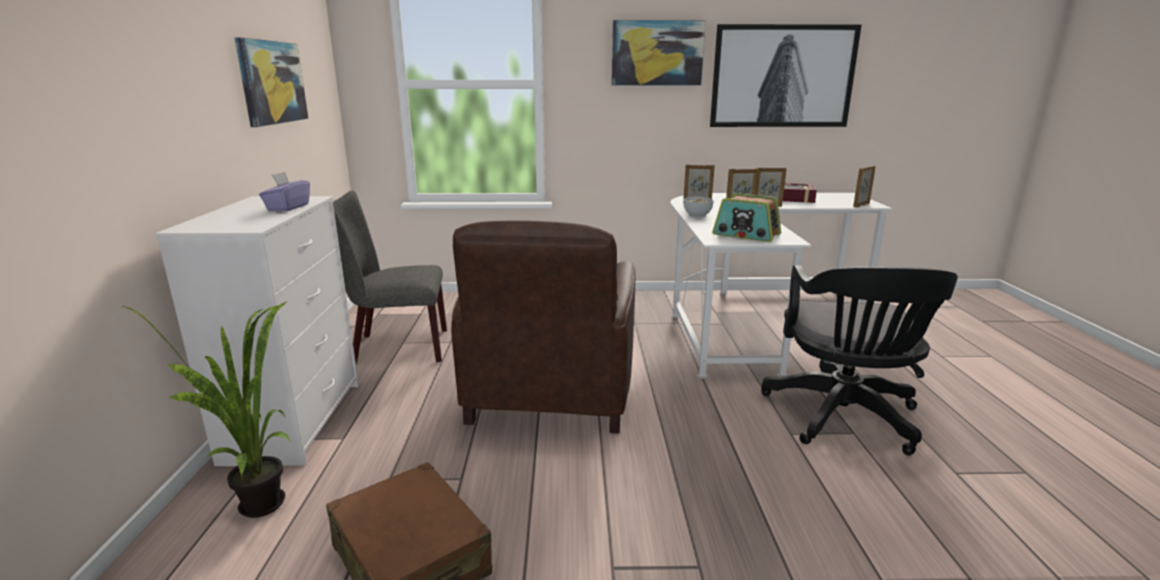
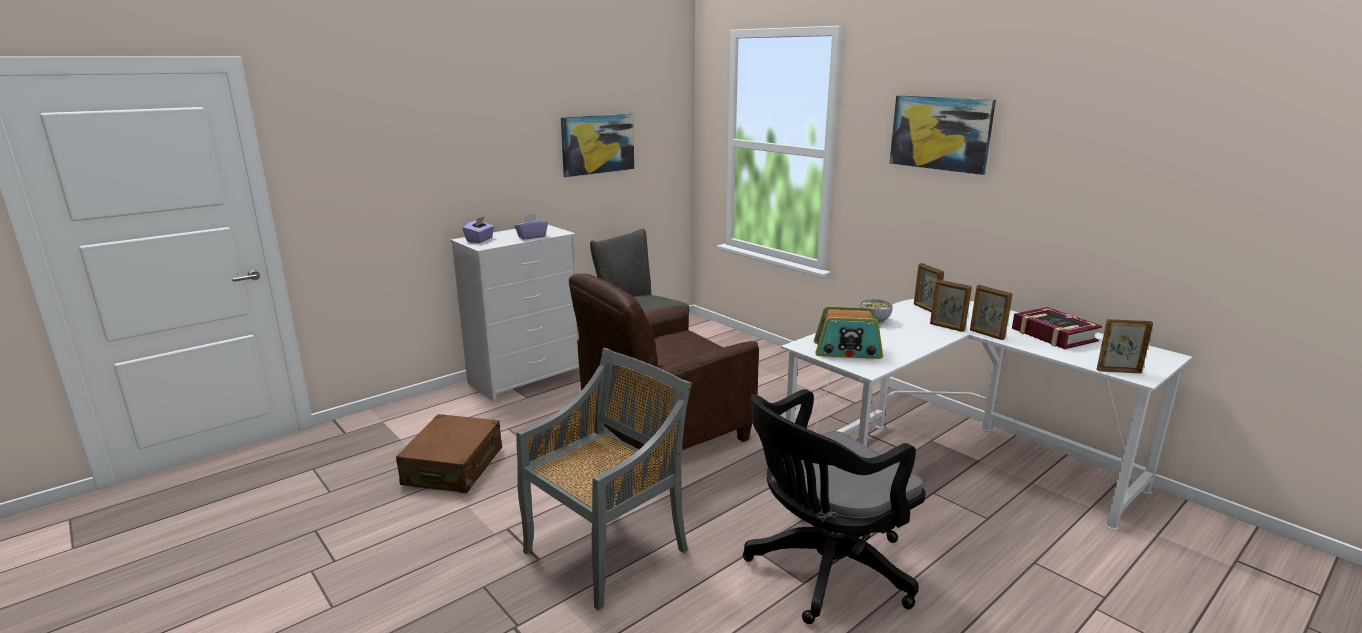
camera: 50 degrees right, 0 degrees up
potted plant [122,301,291,518] -> none
picture [710,24,862,127] -> none
radio [712,193,781,242] -> radio turned 75 degrees counterclockwise [814,306,883,359]
none -> purple tissue box [463,217,494,243]
none -> grey chair [516,348,692,611]

